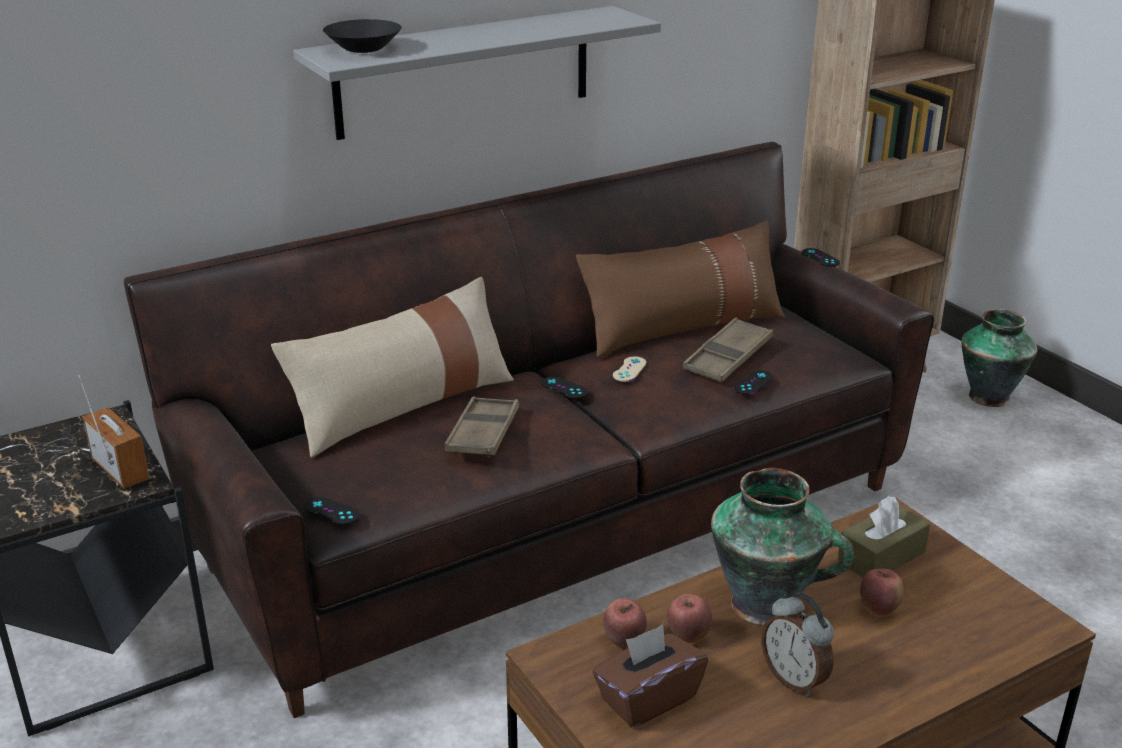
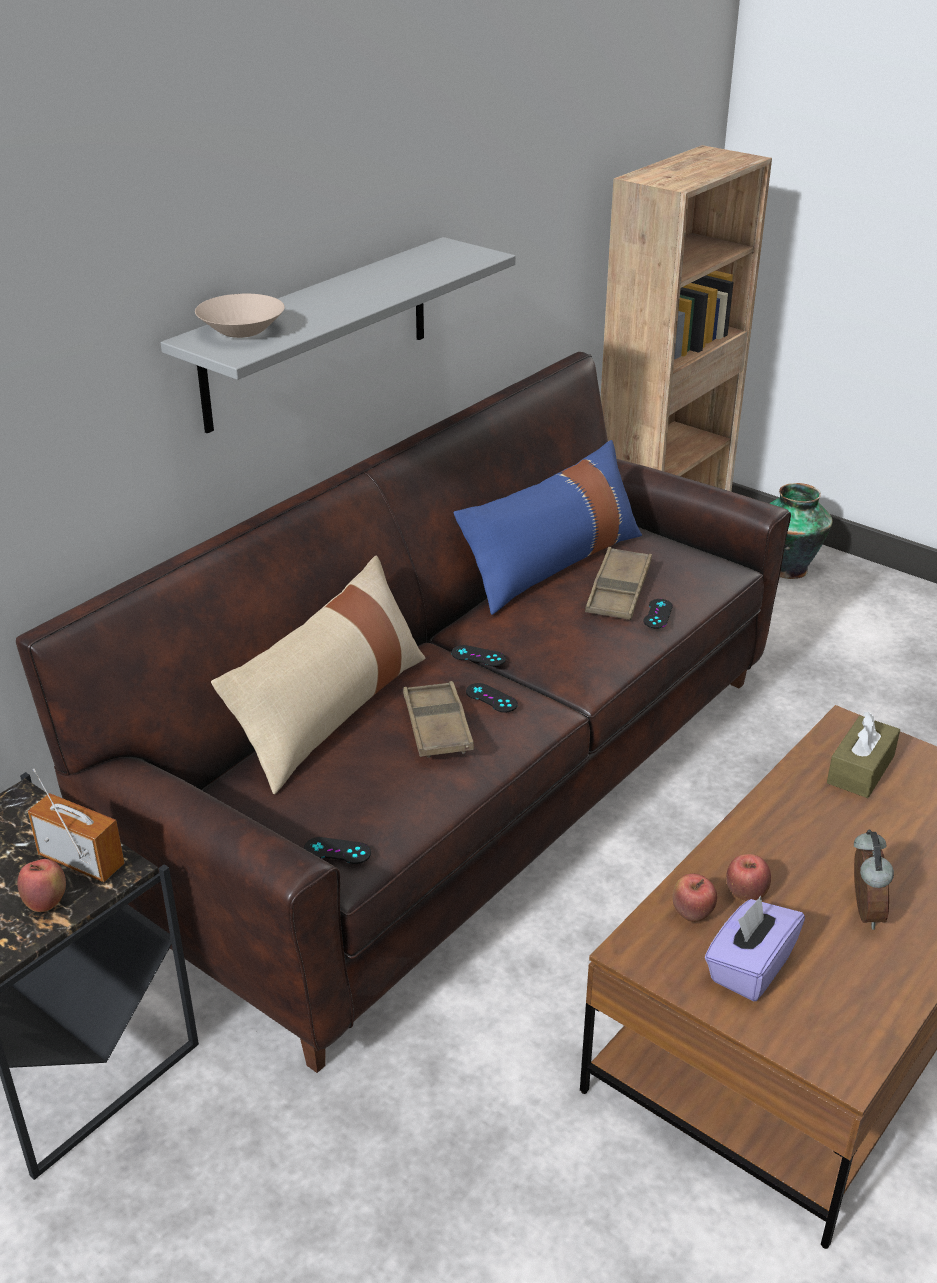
camera: 20 degrees left, 5 degrees up
black bowl [323,19,402,53] -> beige bowl [195,294,285,338]
brown pillow [576,221,785,357] -> blue pillow [454,440,642,615]
brown tissue box [592,625,708,728] -> purple tissue box [705,896,805,1002]
beige game controller [613,356,647,382] -> none
vase [711,468,854,625] -> none
alarm clock [761,592,834,696] -> alarm clock turned 120 degrees counterclockwise [854,830,894,930]
black game controller [802,248,840,267] -> black game controller moved to [466,683,518,712]
apple [860,569,904,616] -> apple moved to [17,859,66,912]

